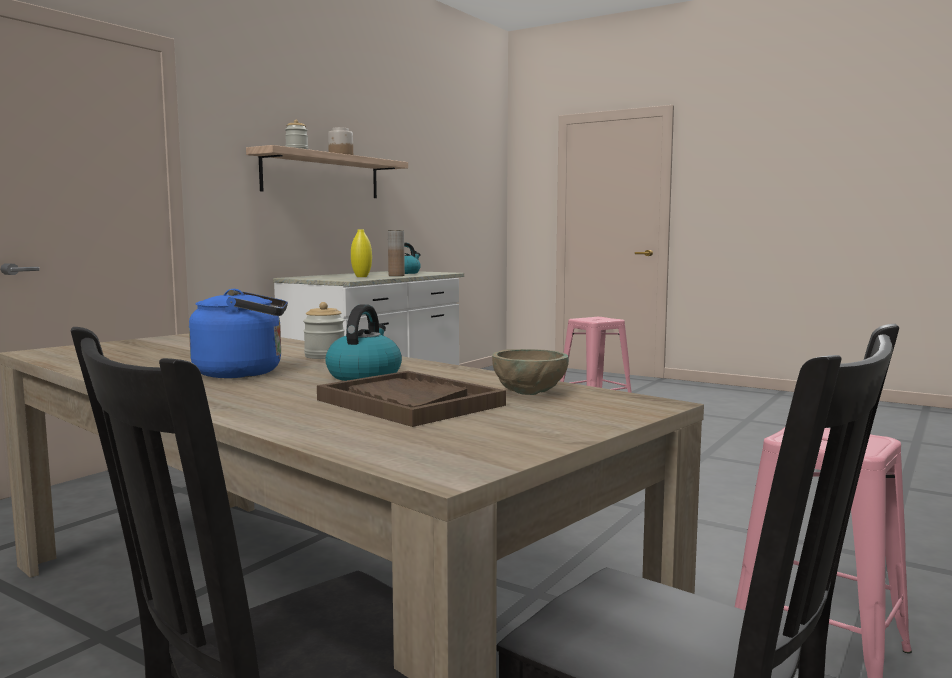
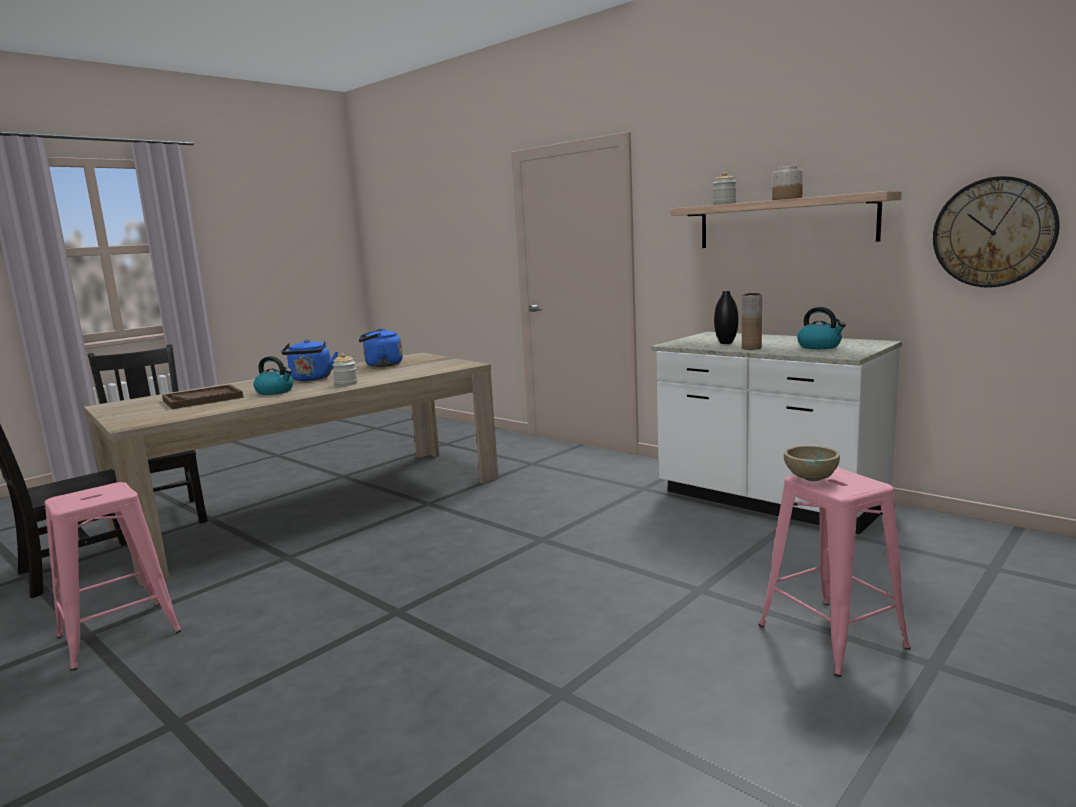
camera: 100 degrees right, 5 degrees up
yellow vase [351,229,372,277] -> black vase [714,291,738,344]
beige bowl [492,349,569,395] -> beige bowl moved to [784,446,840,481]
none -> blue kettle [359,328,403,367]
none -> wall clock [933,176,1060,288]

